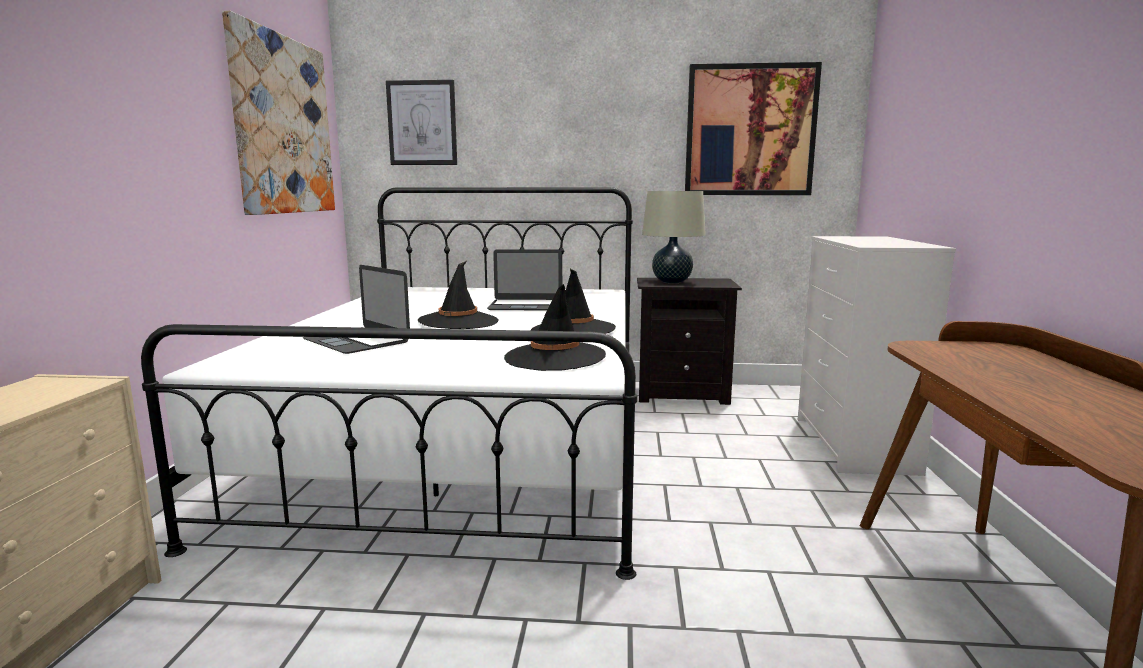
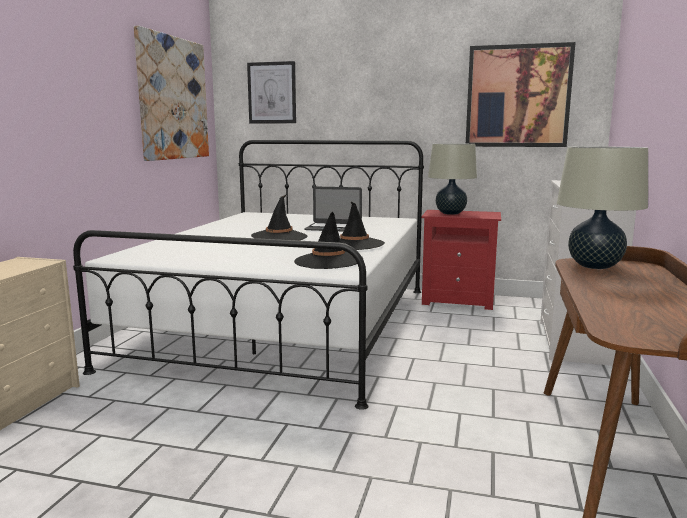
camera: 10 degrees right, 0 degrees up
laptop [303,265,410,354] -> none
black nightstand [637,278,742,405] -> red nightstand [421,210,501,310]
none -> beige table lamp [557,146,648,269]

